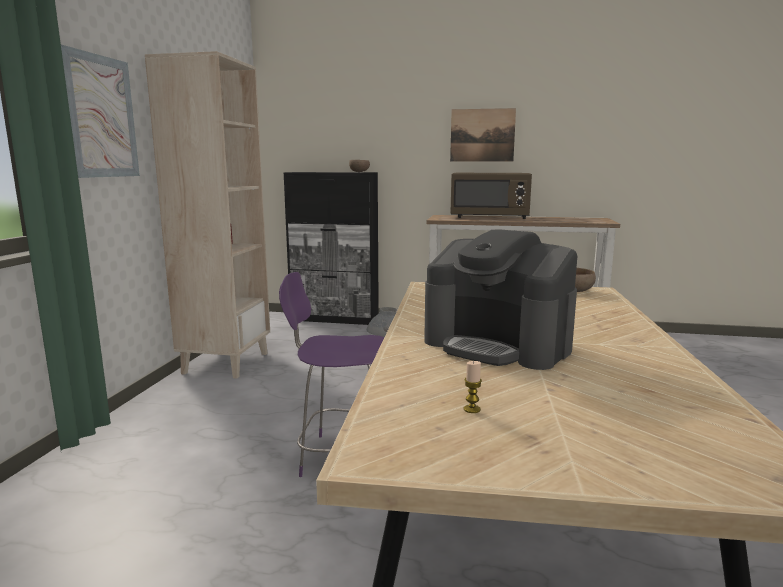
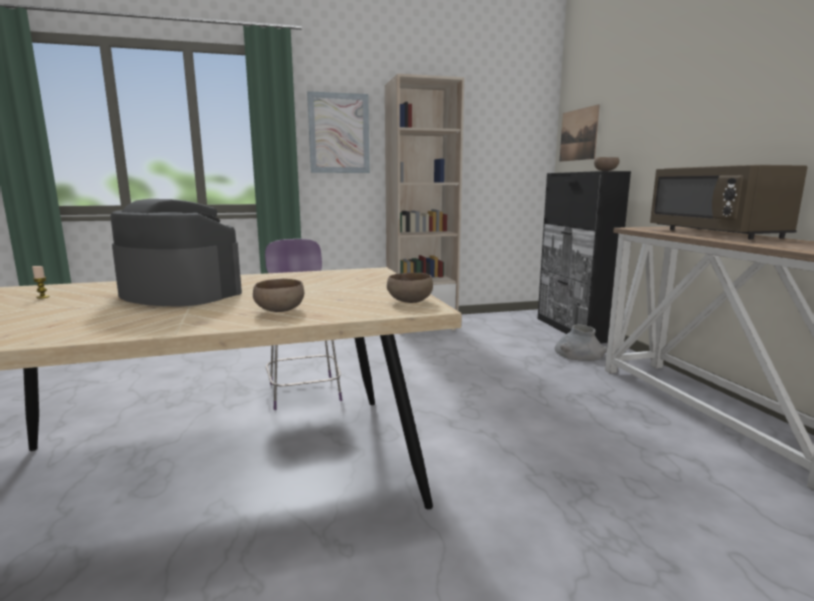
camera: 65 degrees right, 0 degrees up
coffee machine [424,229,577,370] -> coffee machine turned 105 degrees clockwise [110,199,242,306]
picture [450,108,516,162] -> picture moved to [559,104,600,162]
none -> brown bowl [253,279,304,312]

